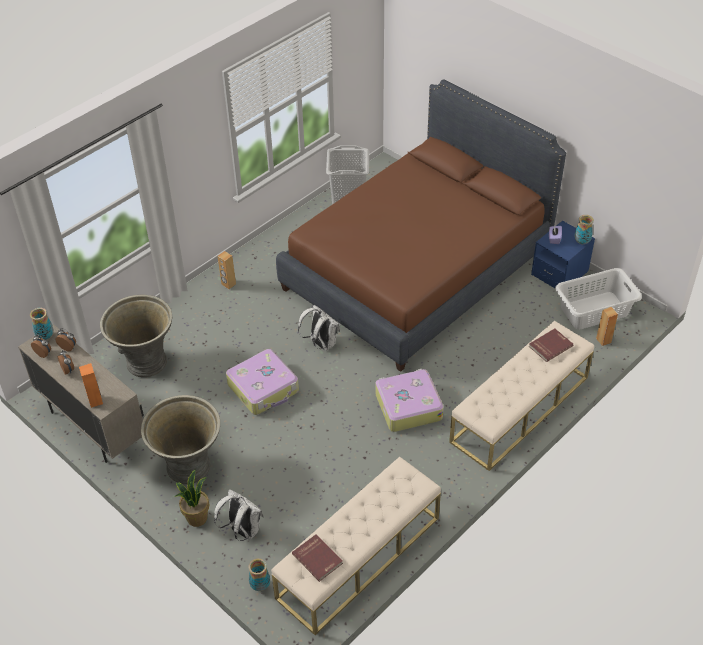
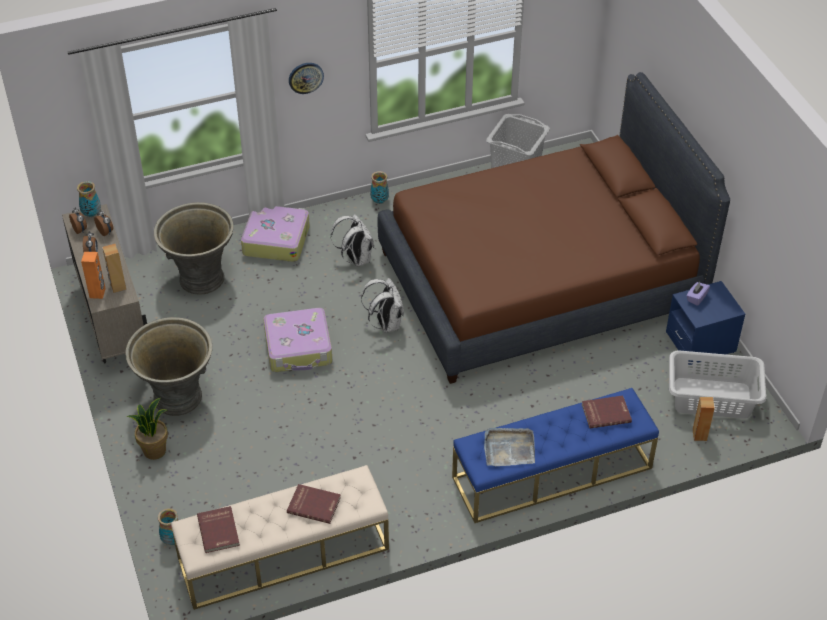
camera: 25 degrees right, 0 degrees up
white backpack [214,489,264,541] -> white backpack moved to [331,214,374,267]
brown speaker [218,251,236,289] -> brown speaker moved to [102,244,126,293]
suitcase [375,369,444,432] -> suitcase moved to [241,206,310,262]
beige bench [449,321,594,471] -> blue bench [452,388,659,523]
vase [574,215,594,245] -> vase moved to [370,171,389,204]
none -> red book [287,484,341,524]
none -> wall clock [289,63,324,94]
none -> grey tray [484,428,535,466]

